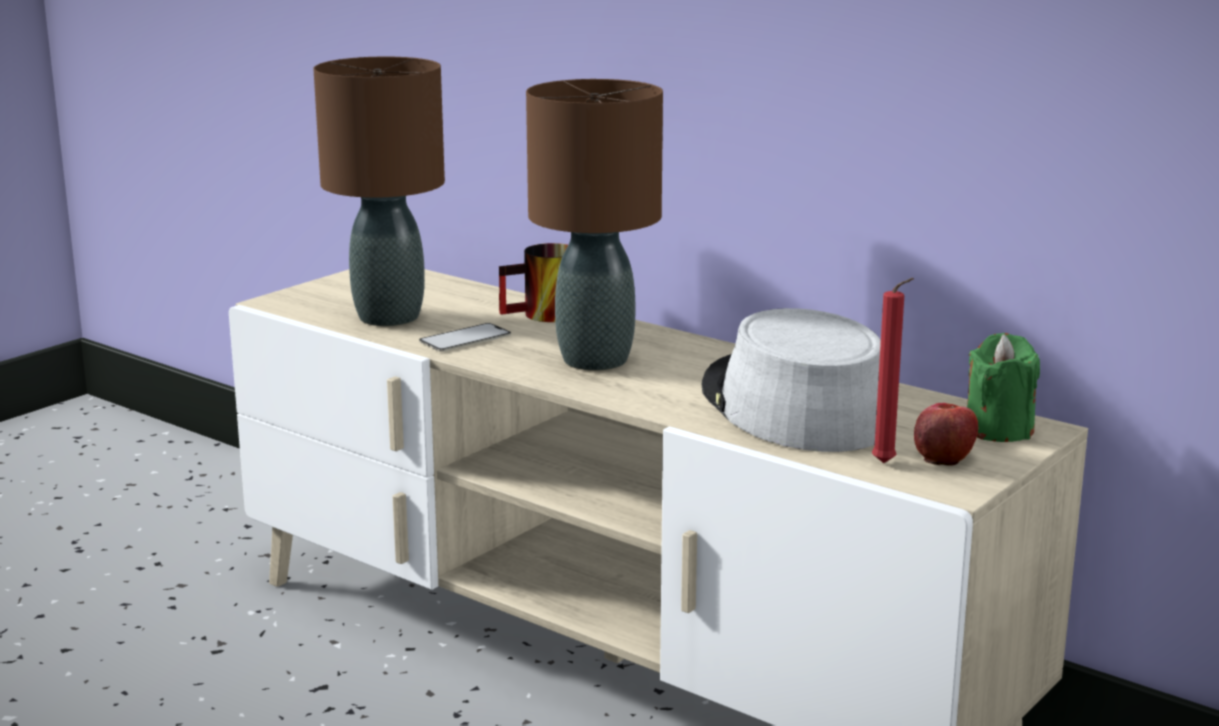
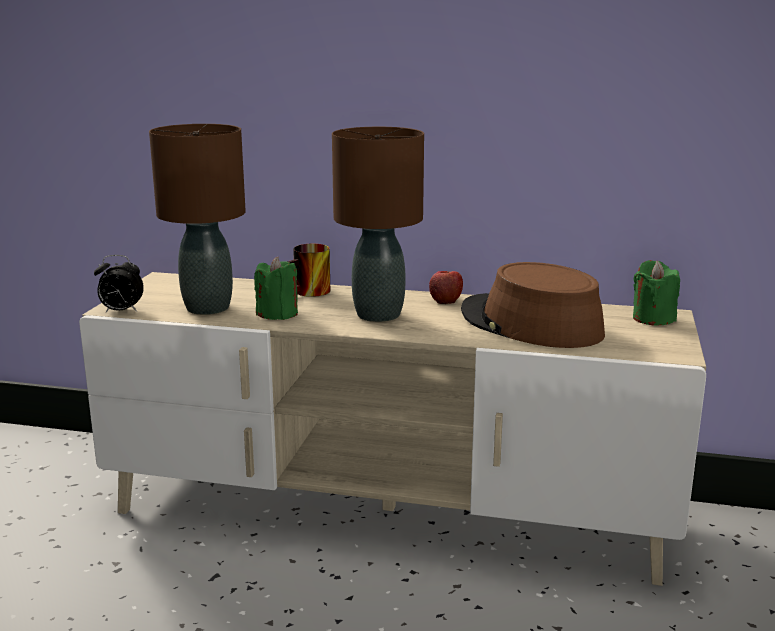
camera: 25 degrees left, 0 degrees up
phone [419,323,511,352] -> green candle [254,257,298,320]
grey hat [701,308,881,452] -> brown hat [461,262,605,348]
red candle [872,278,914,463] -> none
apple [914,403,978,466] -> apple moved to [429,271,463,304]
none -> alarm clock [94,255,144,312]

